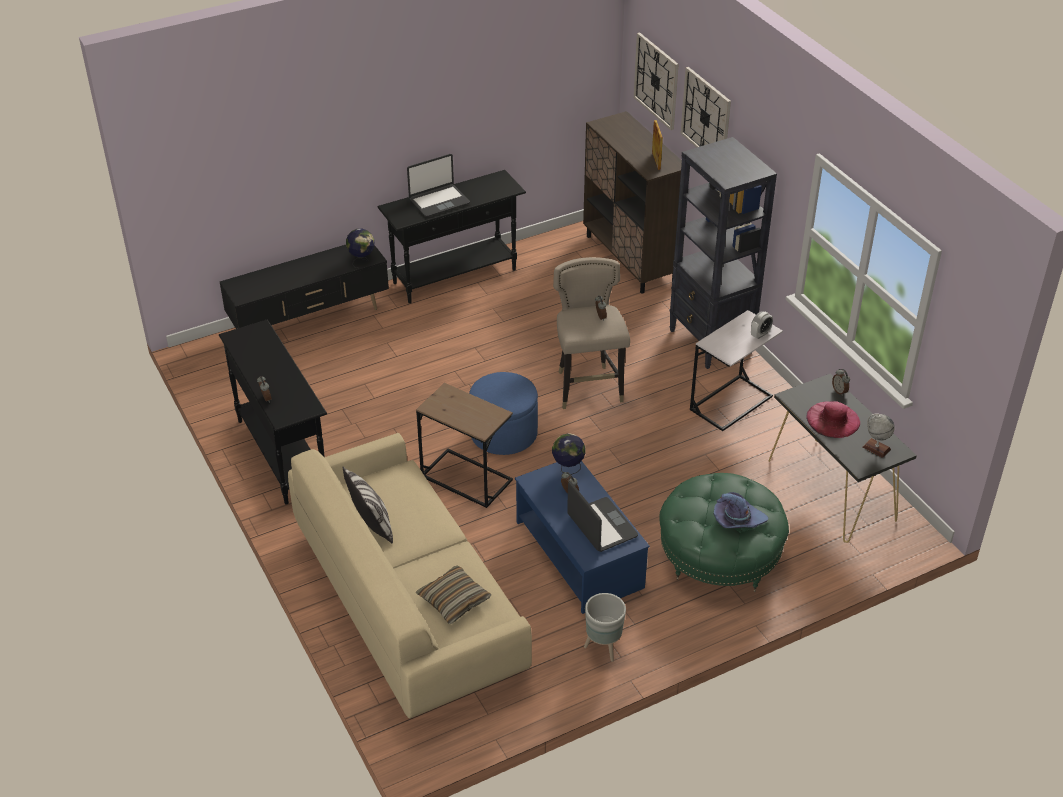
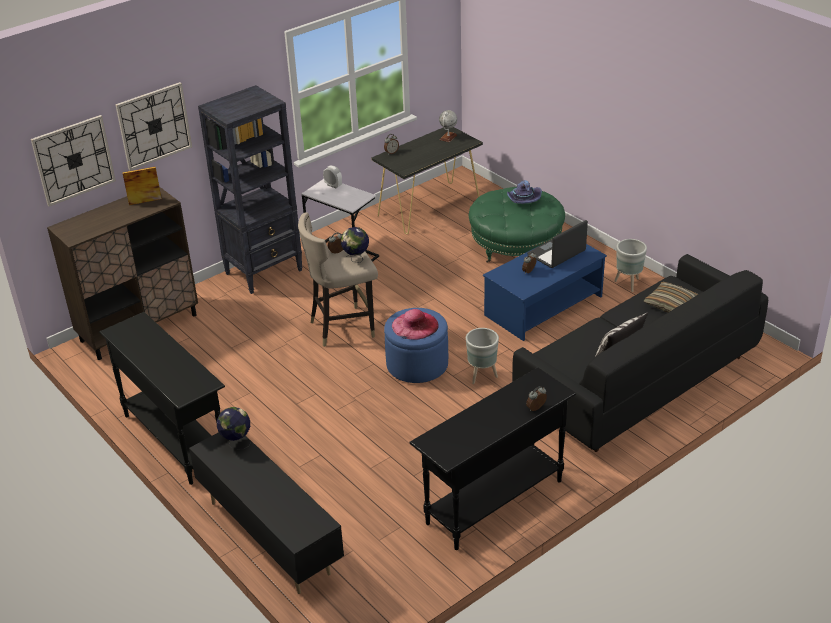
camera: 100 degrees left, 5 degrees down
beige sofa [288,433,532,718] -> black sofa [512,254,768,452]
laptop [407,154,470,217] -> none
brown side table [416,383,513,508] -> grey planter [466,328,499,384]
globe [552,433,586,475] -> globe moved to [341,227,369,263]
pink hat [806,401,860,438] -> pink hat moved to [392,309,439,340]

